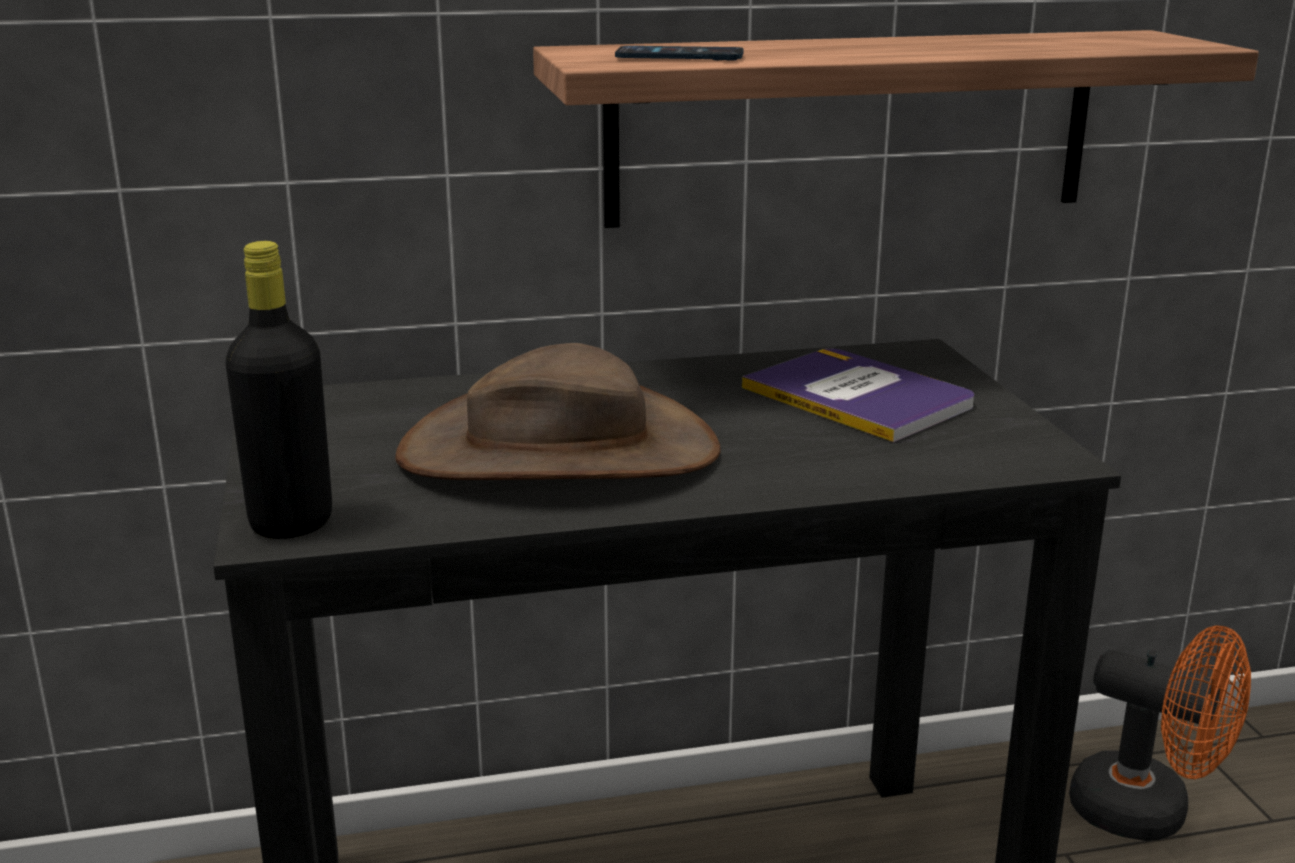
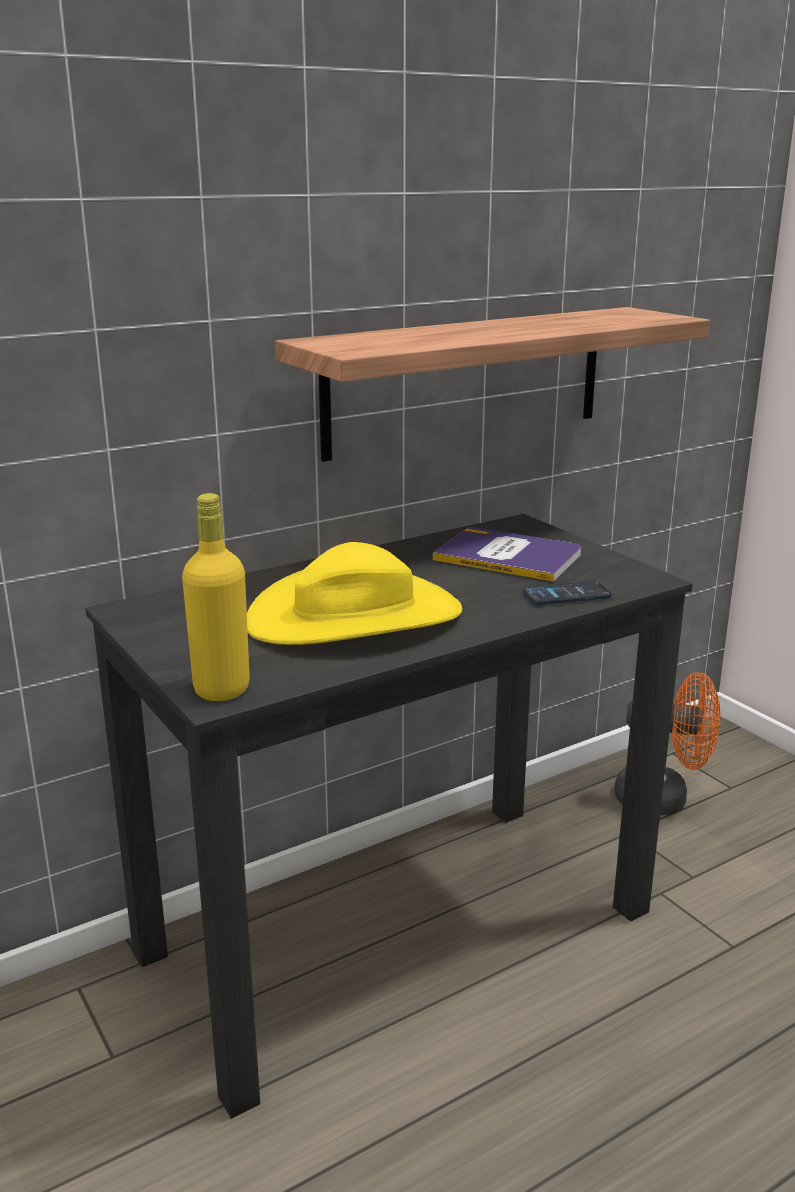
camera: 20 degrees left, 0 degrees up
black bottle [225,241,332,539] -> yellow bottle [182,493,250,701]
brown hat [395,343,721,480] -> yellow hat [247,542,462,645]
phone [615,46,744,61] -> phone moved to [523,581,612,605]

